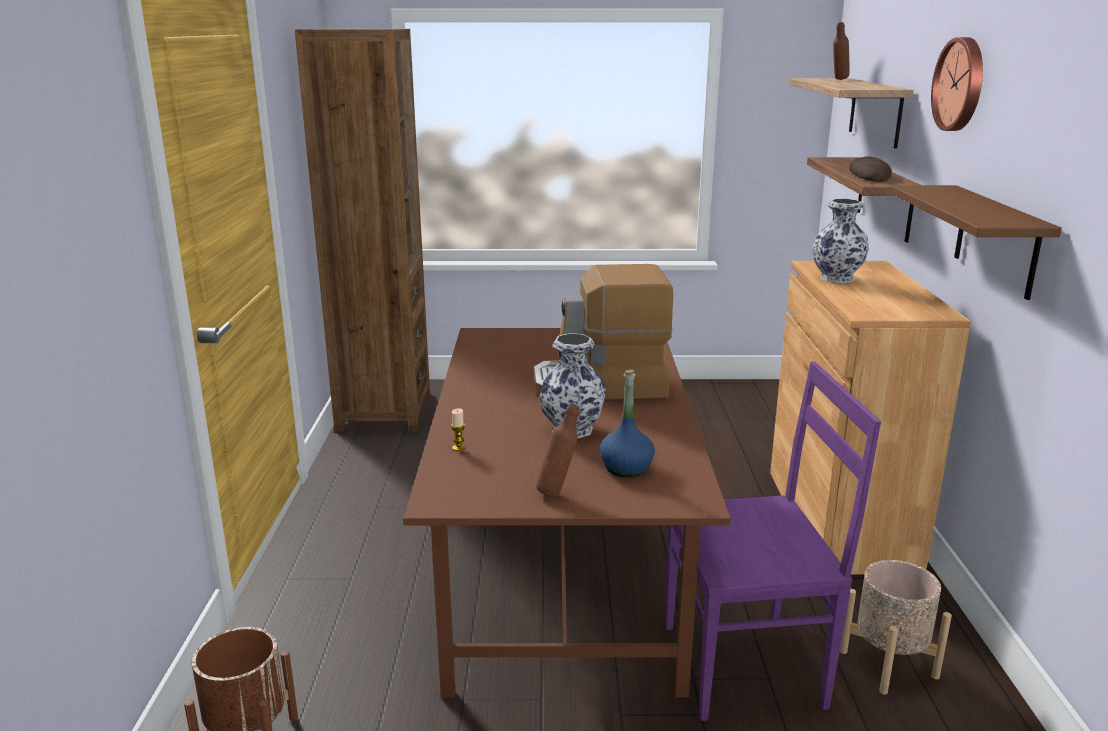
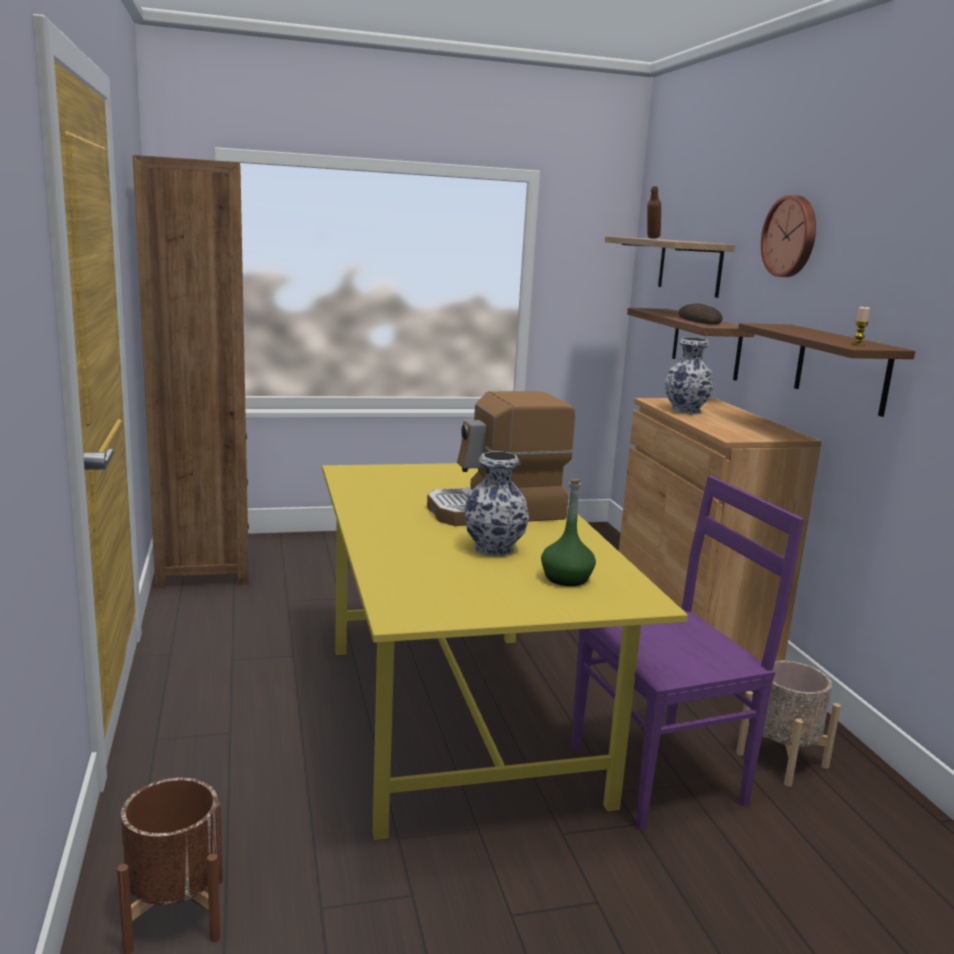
camera: 15 degrees left, 5 degrees down
brown dining table [403,328,731,698] -> yellow dining table [322,463,688,840]
candle [451,408,466,451] -> candle moved to [852,307,870,346]
brown bottle [537,403,580,497] -> none
blue bottle [599,370,655,477] -> green bottle [541,479,596,586]

